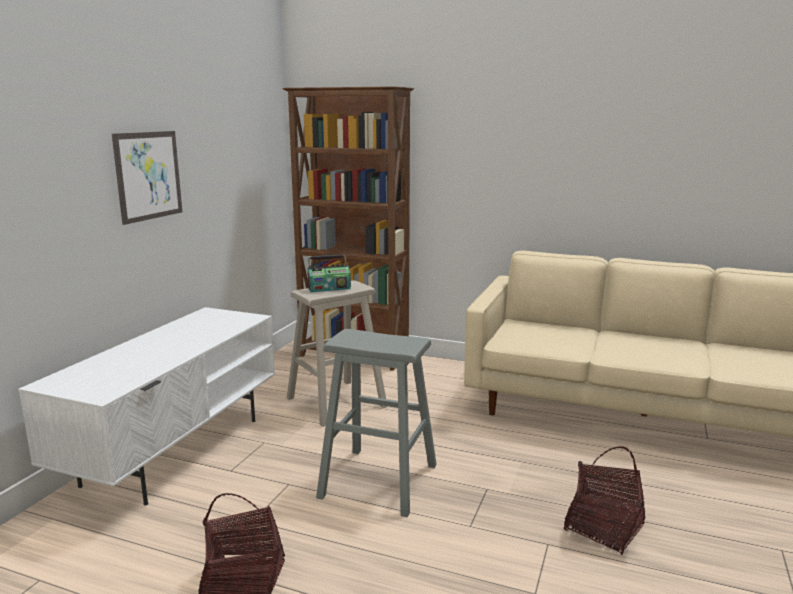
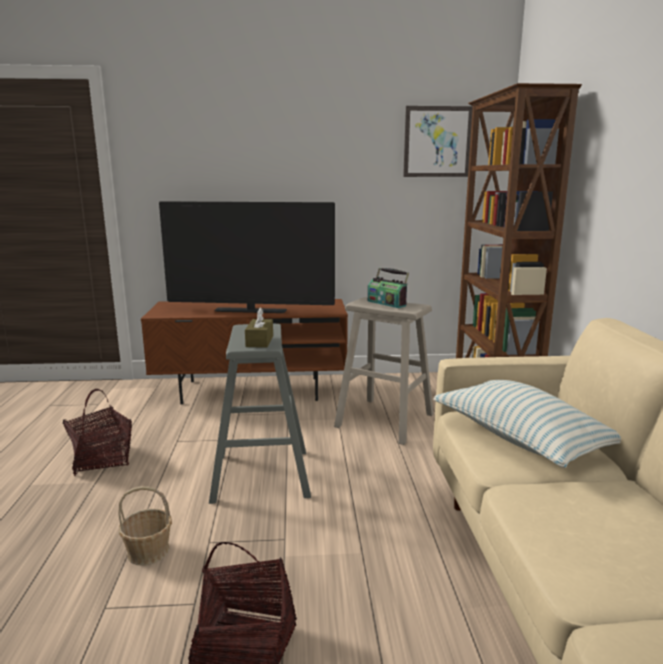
camera: 65 degrees right, 0 degrees up
white tv stand [18,307,275,506] -> brown tv stand [141,299,348,404]
picture [112,131,182,225] -> picture moved to [403,106,473,177]
none -> basket [118,486,172,565]
none -> television [159,201,335,313]
none -> brown tissue box [245,308,273,347]
none -> pillow [433,380,621,468]

